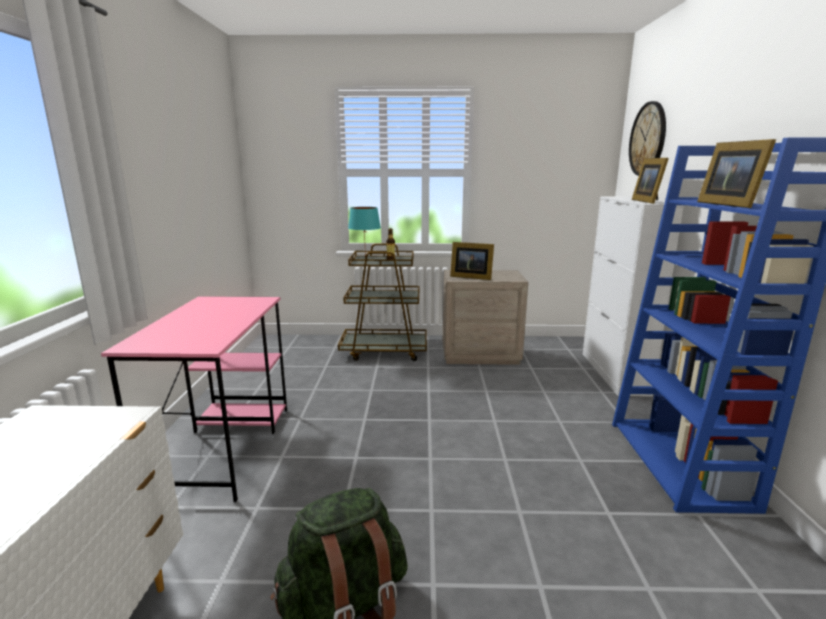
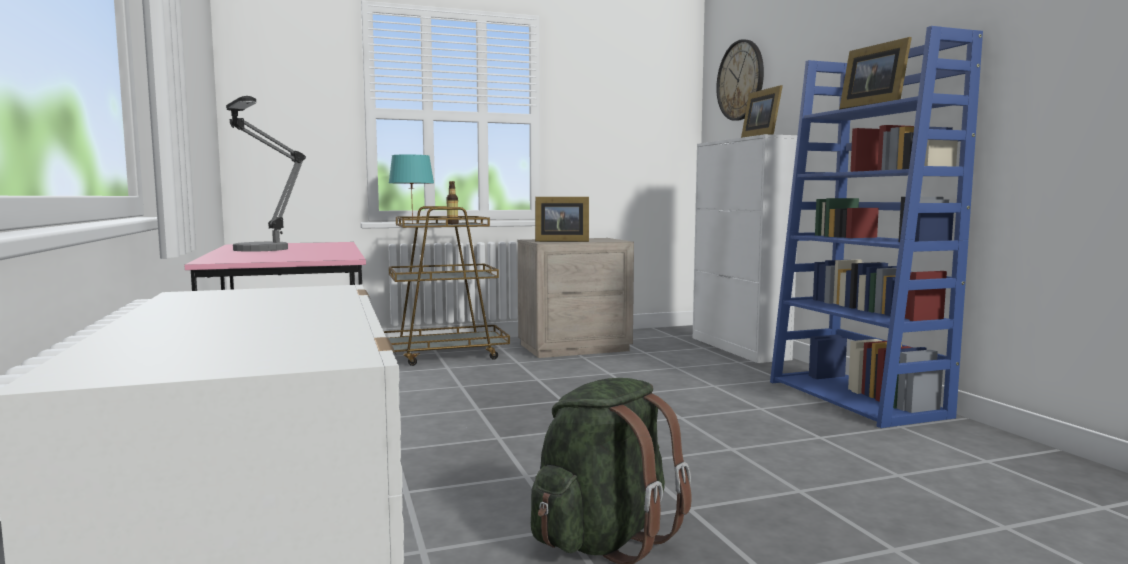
camera: 20 degrees left, 10 degrees down
none -> table lamp [226,96,306,252]

